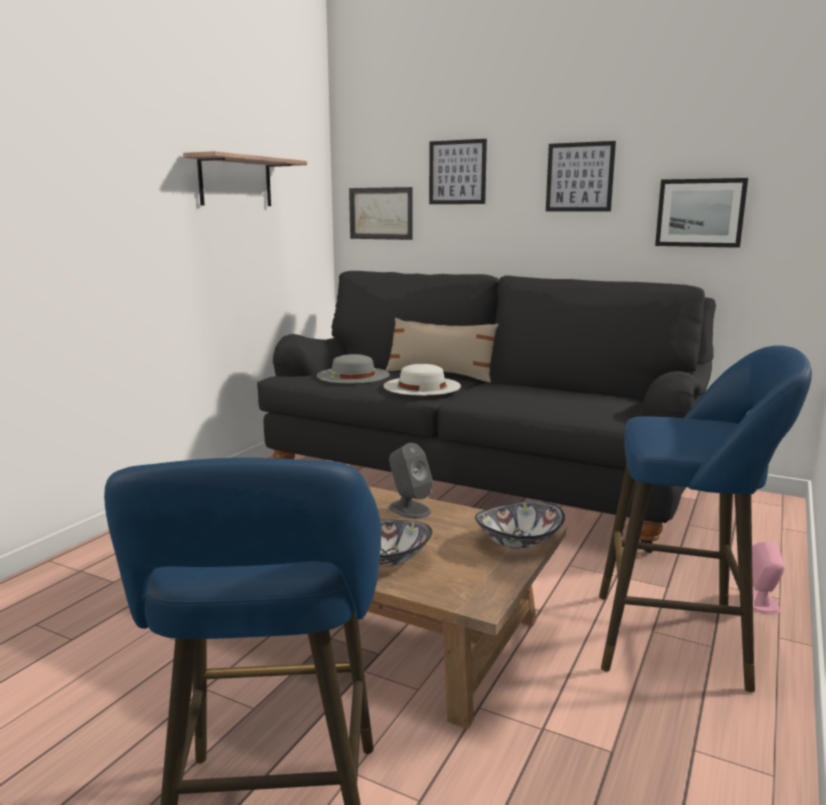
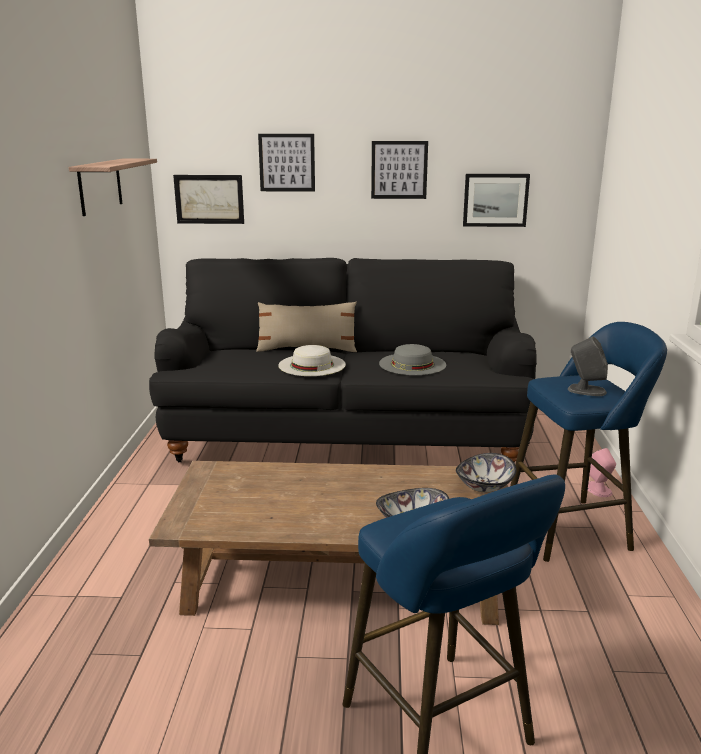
camera: 25 degrees left, 5 degrees up
grey hat [317,354,390,383] -> grey hat moved to [379,344,446,375]
grey speaker [389,443,433,519] -> grey speaker moved to [568,336,608,396]

